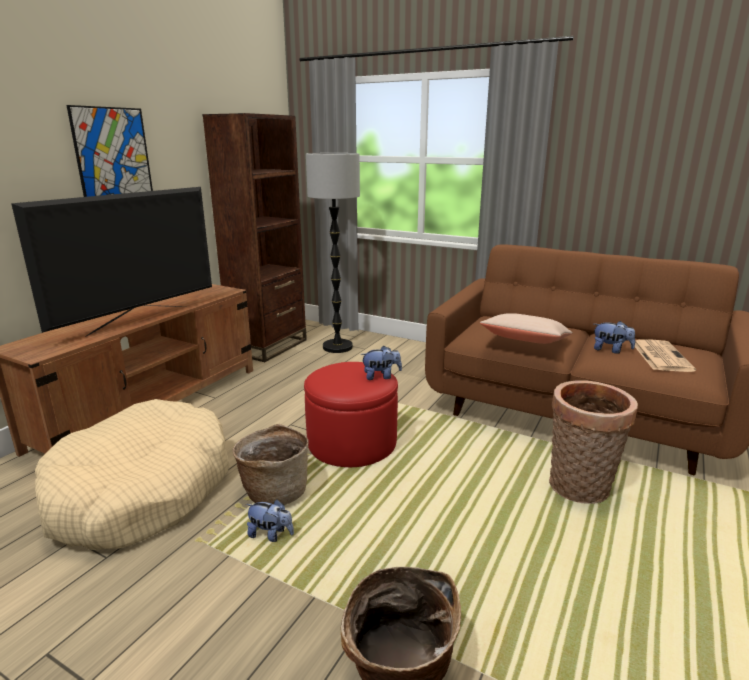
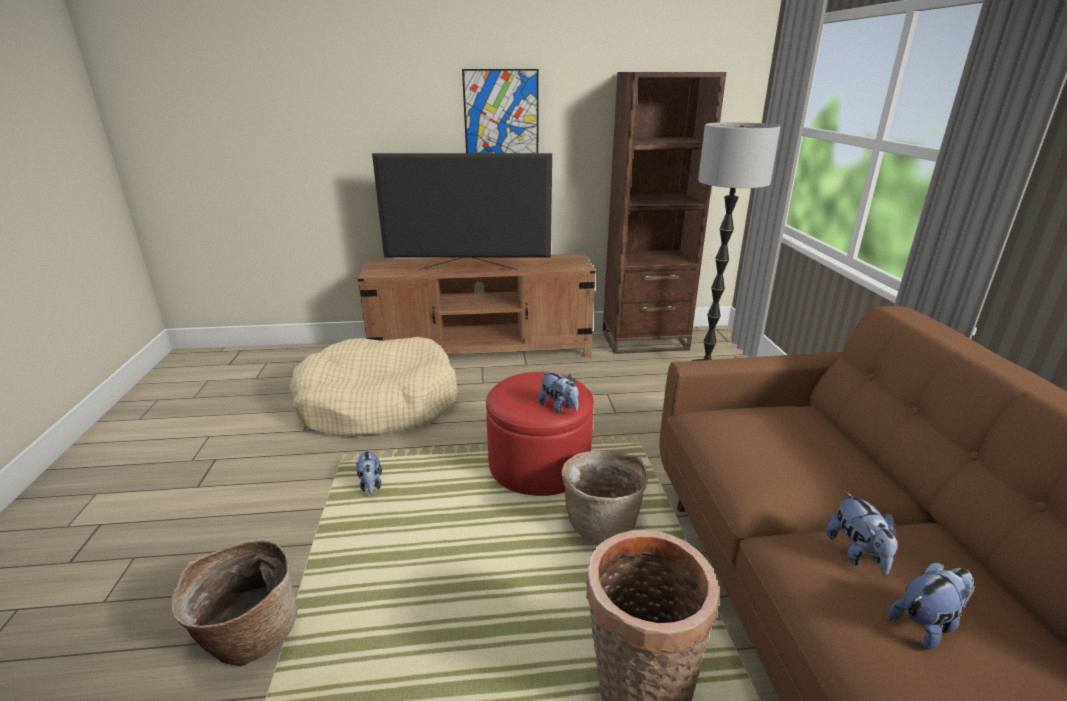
camera: 55 degrees right, 5 degrees up
basket [233,424,309,505] -> basket moved to [561,451,648,543]
beige pillow [480,313,573,344] -> none
newspaper [635,339,696,372] -> plush toy [888,562,975,650]

